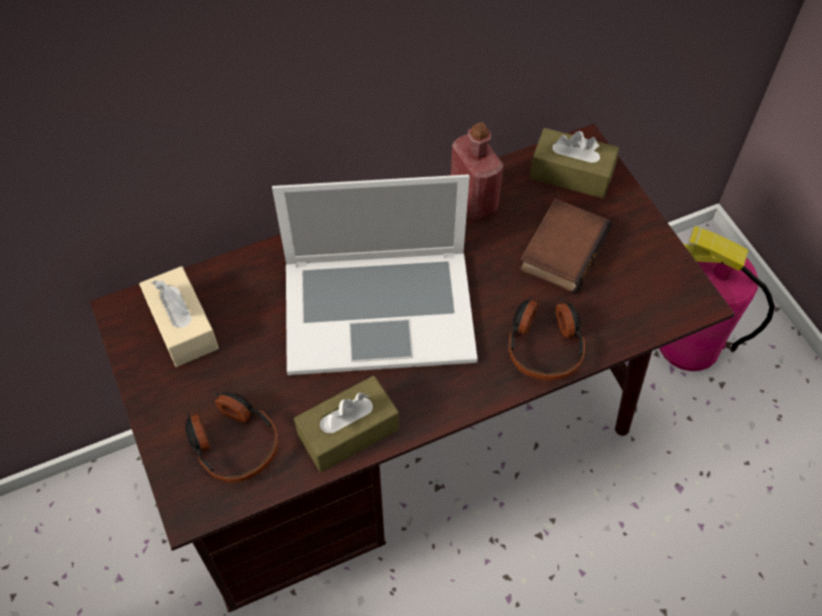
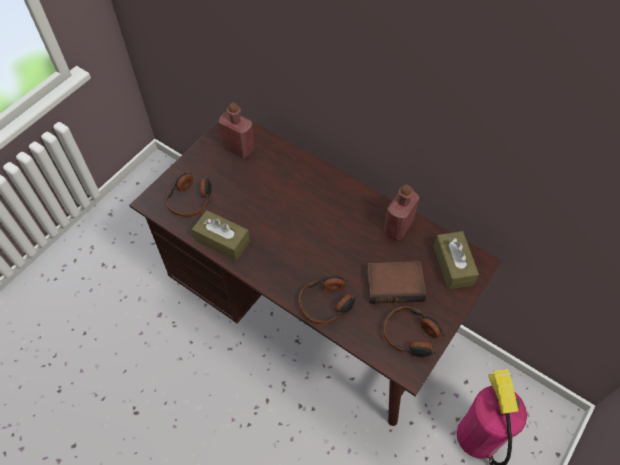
camera: 60 degrees right, 0 degrees up
beige tissue box [139,266,219,367] -> red bottle [219,103,254,158]
laptop [272,174,478,375] -> none
none -> headphones [383,306,445,357]

